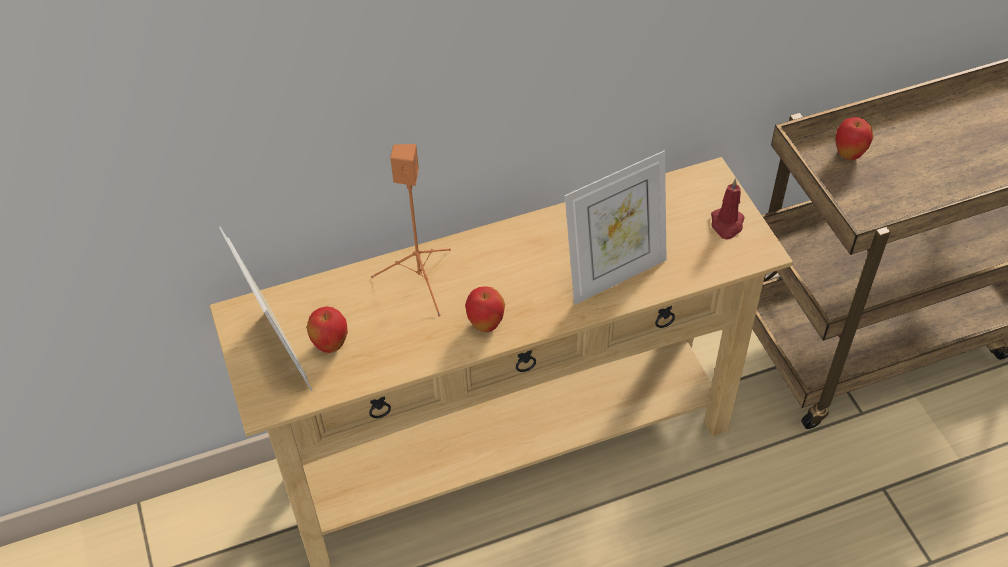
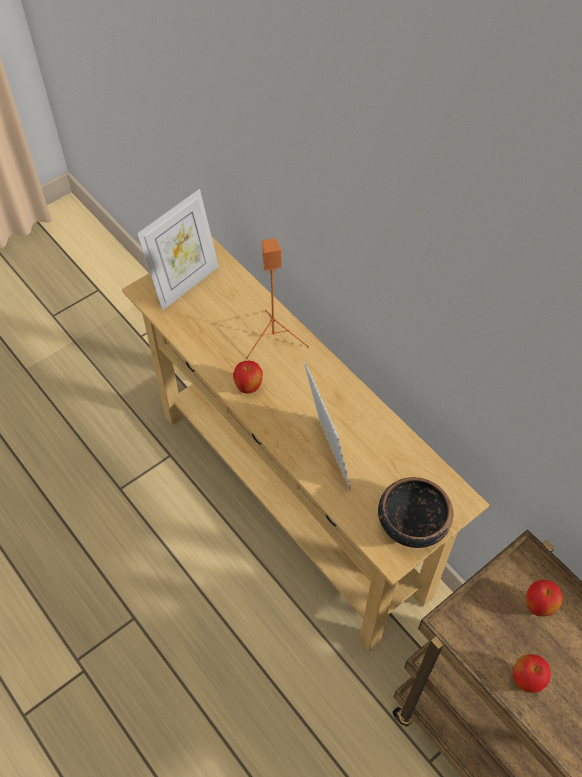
camera: 70 degrees right, 5 degrees up
apple [306,306,348,353] -> apple moved to [513,654,551,693]
picture frame [565,151,667,305] -> picture frame turned 150 degrees counterclockwise [304,361,351,491]
red candle [711,178,745,239] -> bowl [378,477,453,548]

